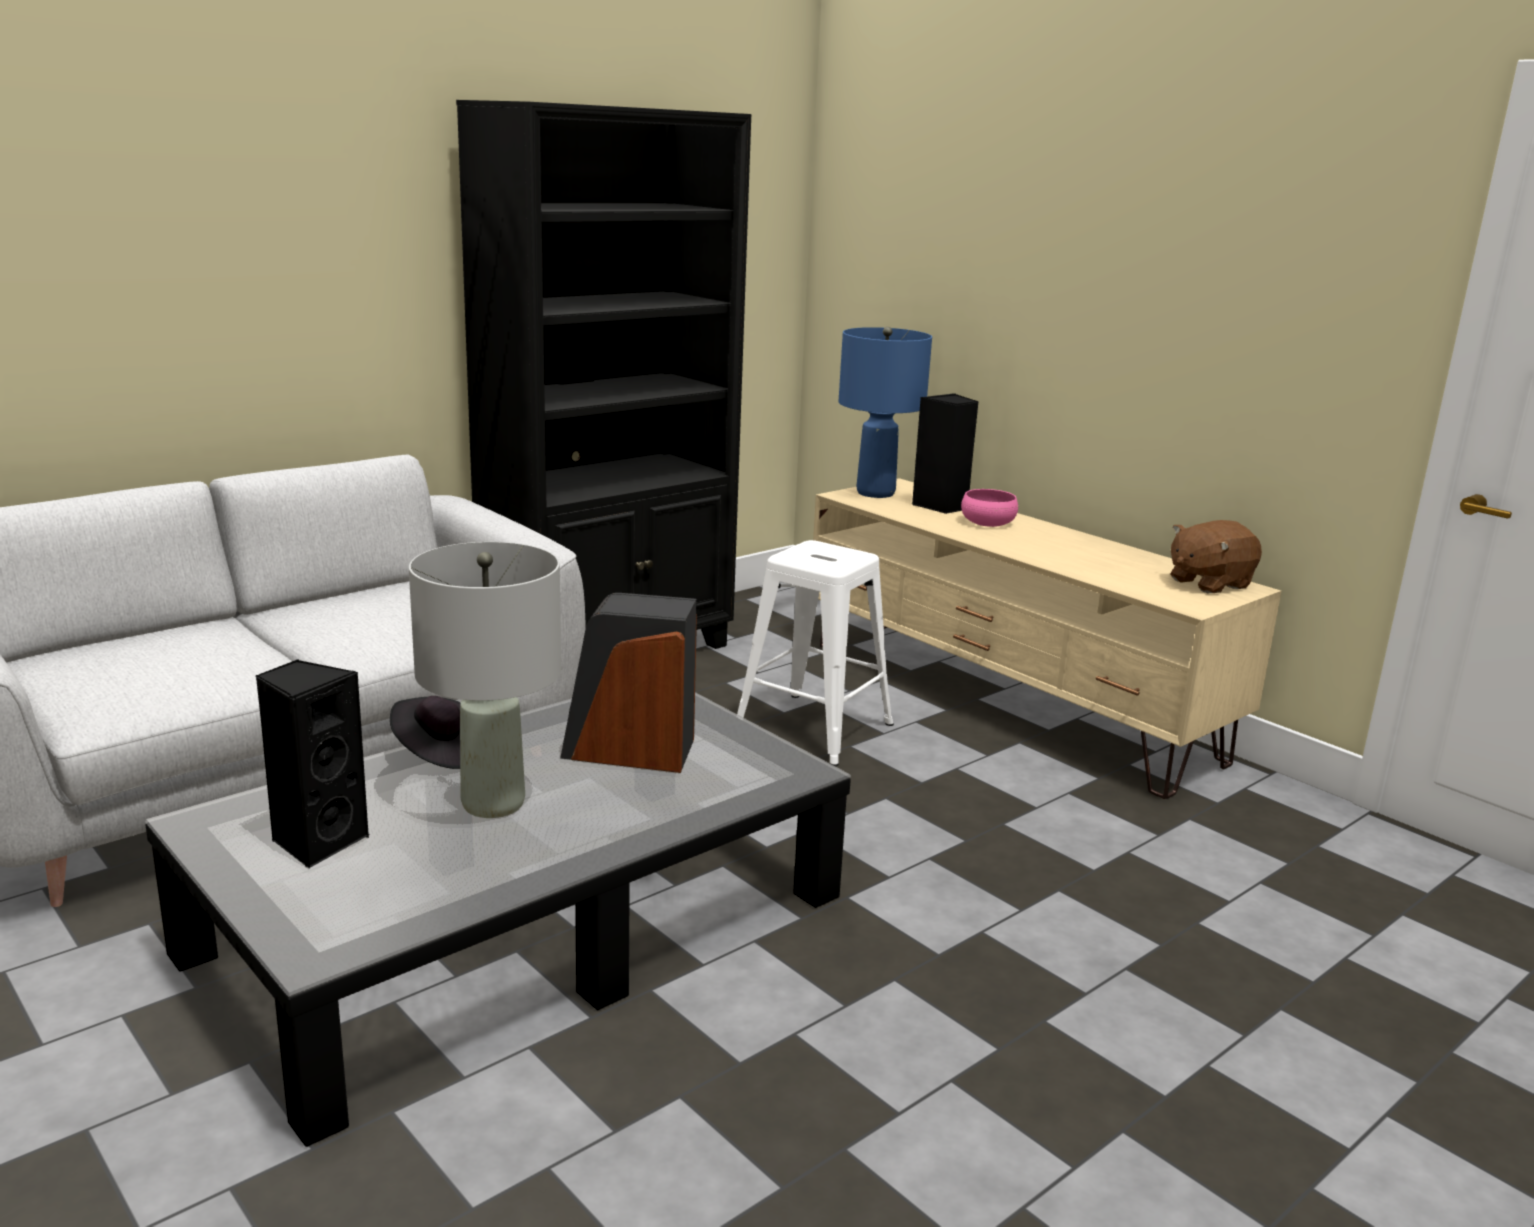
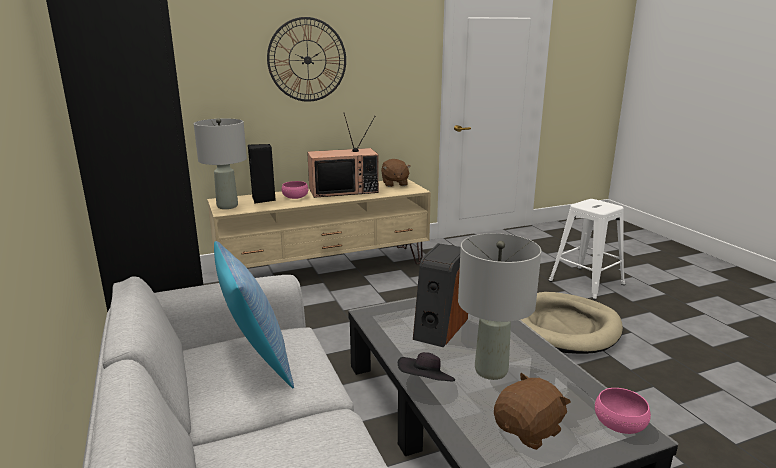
camera: 70 degrees left, 0 degrees up
black speaker [256,659,370,869] -> brown plush toy [494,373,571,450]
white stool [737,540,894,766] -> white stool moved to [548,199,625,300]
blue table lamp [838,327,932,498] -> grey table lamp [194,118,247,209]
none -> pillow [214,241,294,388]
none -> wall clock [267,17,346,102]
none -> television [307,114,379,198]
none -> beige dog bed [521,292,623,354]
none -> pink bowl [595,388,651,434]

